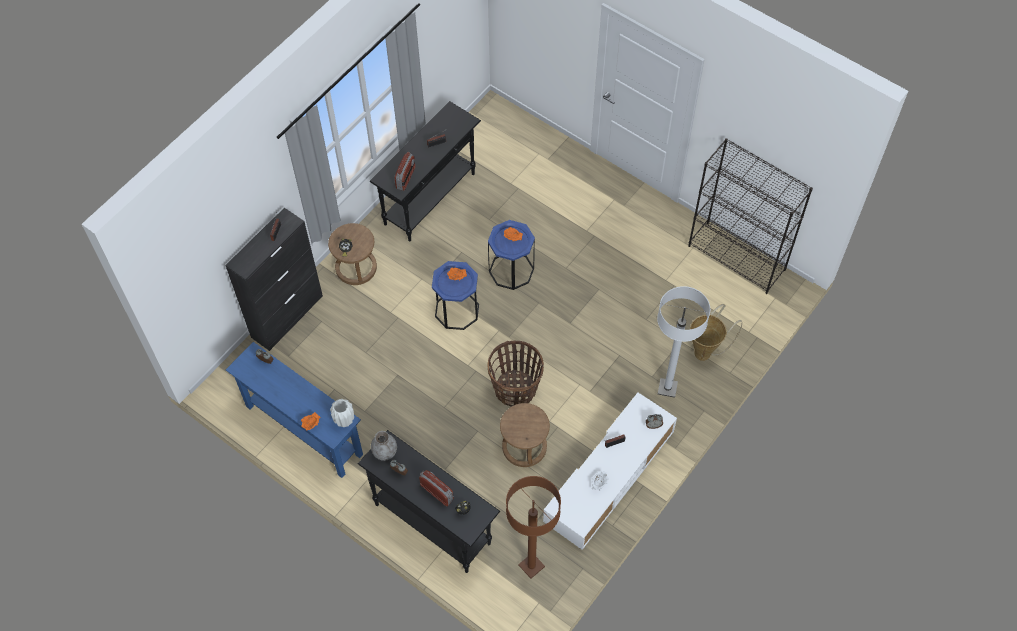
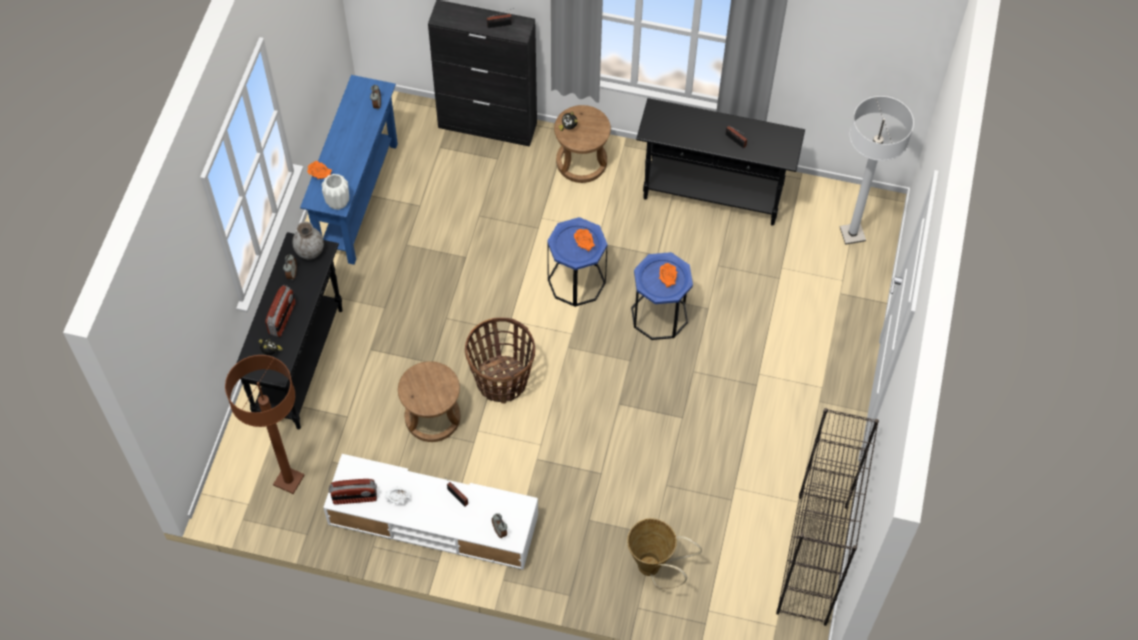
camera: 65 degrees right, 0 degrees up
radio [395,152,415,191] -> radio moved to [328,479,377,505]
white floor lamp [657,286,710,398] -> white floor lamp moved to [840,96,914,245]

